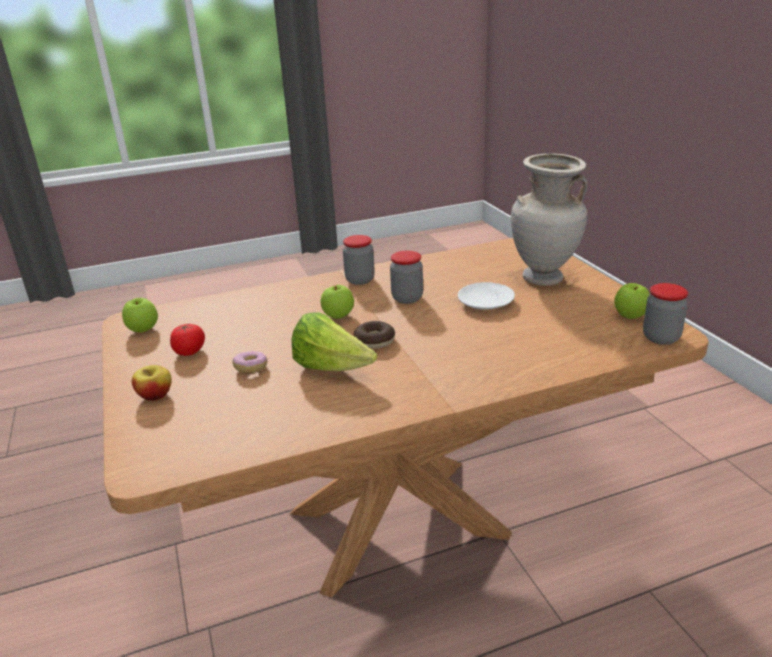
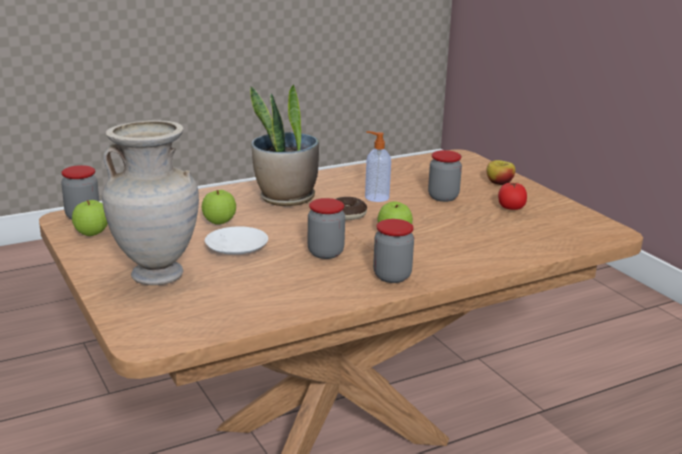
camera: 170 degrees right, 5 degrees down
apple [122,298,158,333] -> apple moved to [202,190,236,225]
donut [233,351,267,373] -> jar [428,150,462,202]
lettuce [292,312,377,371] -> soap dispenser [365,131,391,202]
none -> potted plant [250,84,319,206]

